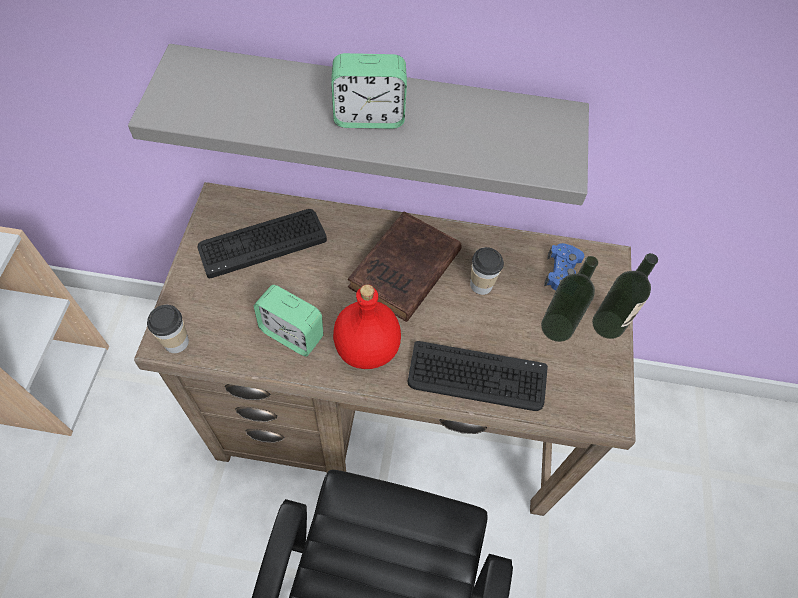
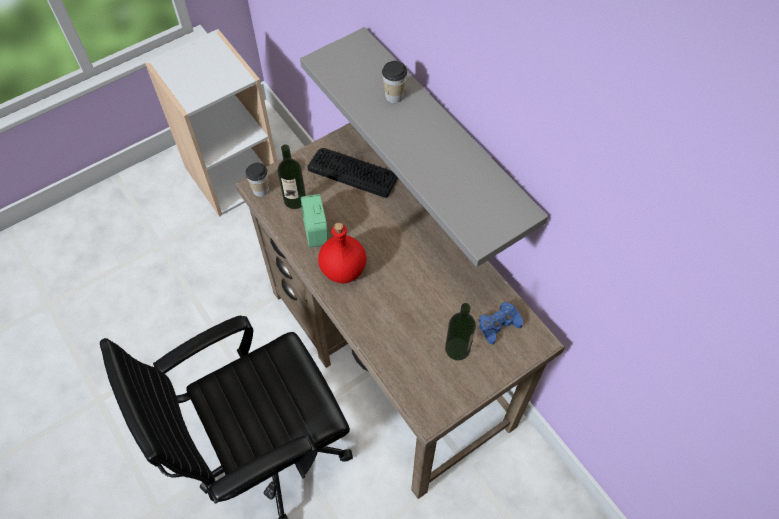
camera: 50 degrees right, 0 degrees up
alarm clock [331,53,407,129] -> none
brown book [348,211,462,322] -> none
keyboard [408,341,548,411] -> none
cup [470,247,504,295] -> cup moved to [382,61,407,103]
bottle [592,253,658,339] -> bottle moved to [277,144,306,209]

